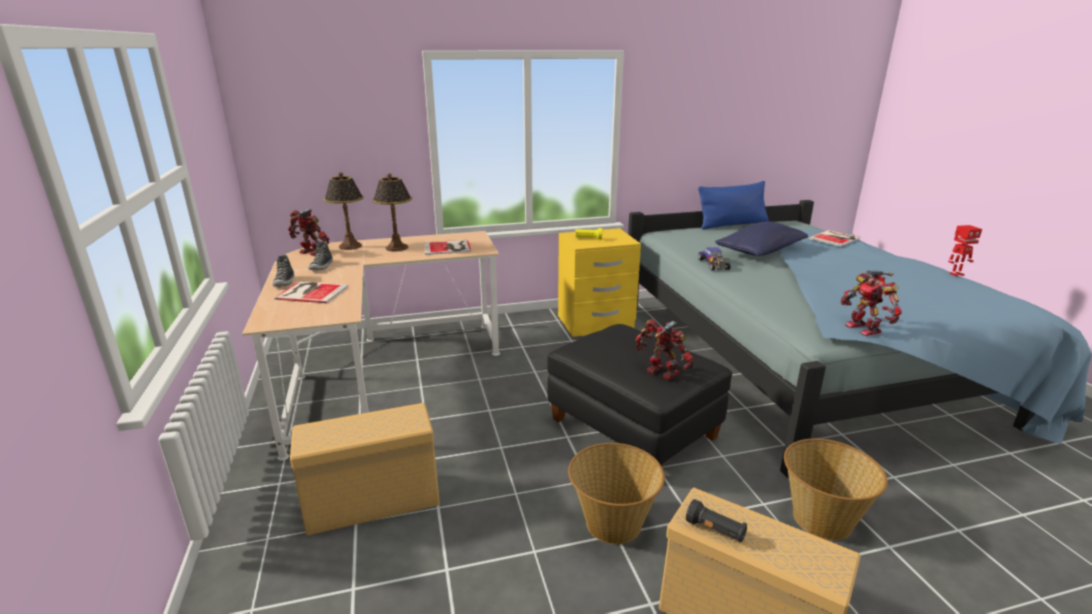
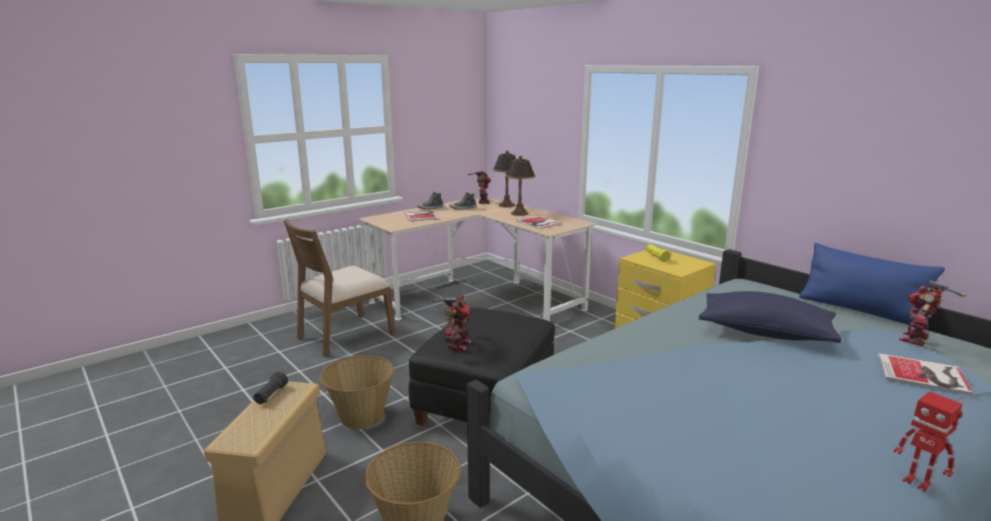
camera: 65 degrees right, 5 degrees down
beige storage box [290,403,440,535] -> brown chair [284,219,395,357]
toy car [698,247,731,271] -> none
toy robot [841,270,902,336] -> toy robot moved to [899,280,966,346]

